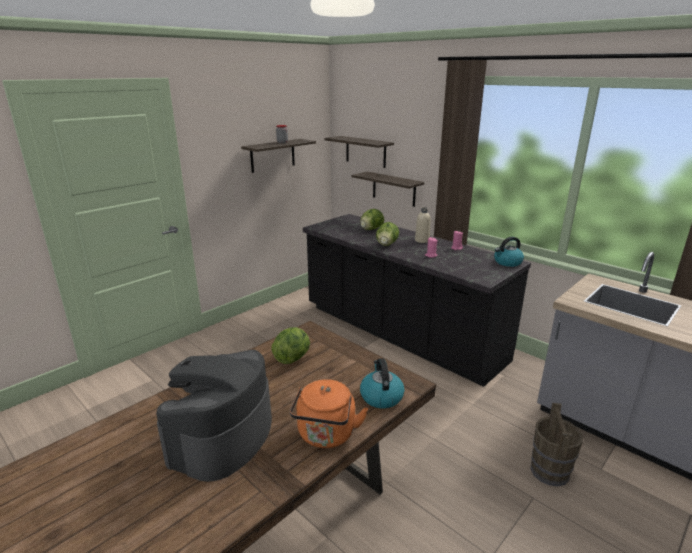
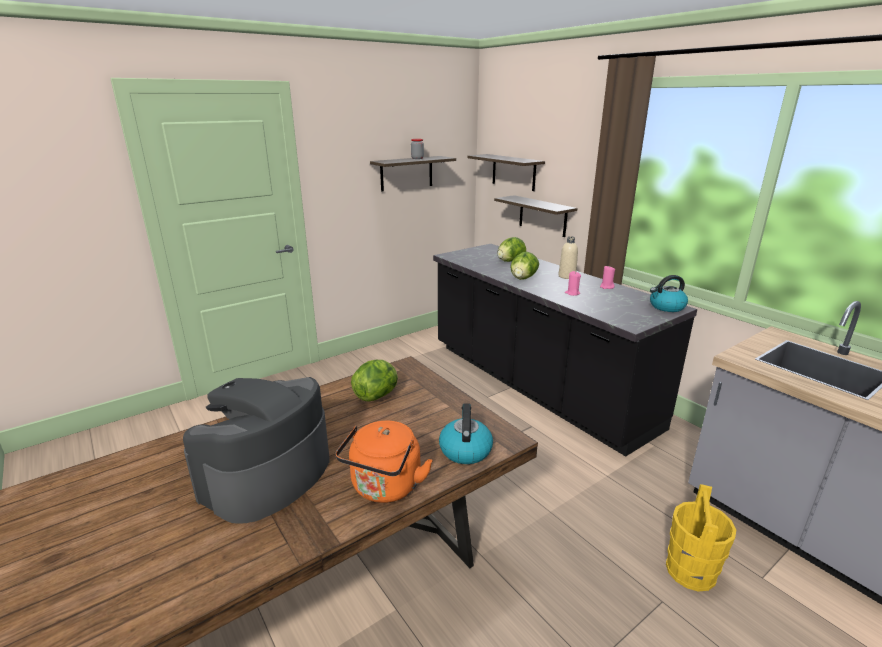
camera: 10 degrees right, 0 degrees up
brown bucket [531,403,583,487] -> yellow bucket [666,484,736,591]

